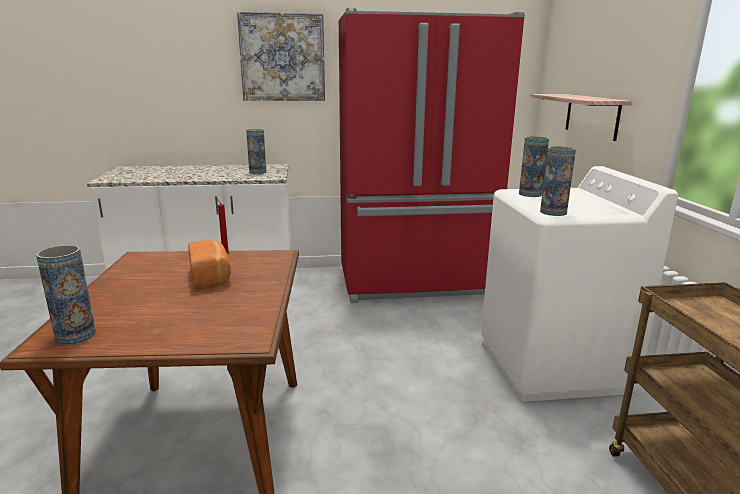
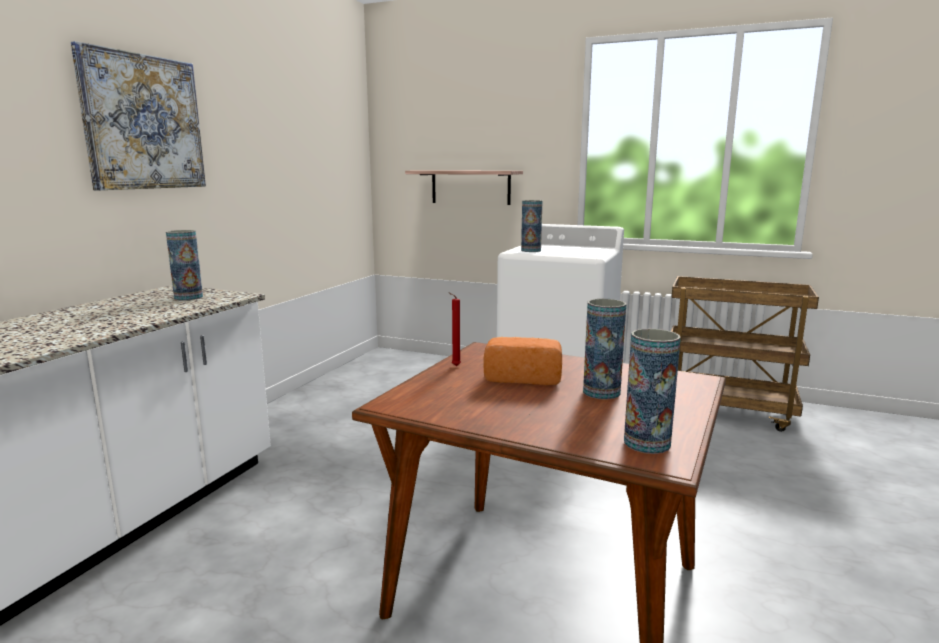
camera: 60 degrees left, 5 degrees down
red fridge [339,8,525,303] -> none
vase [540,146,576,216] -> vase moved to [583,299,626,400]

